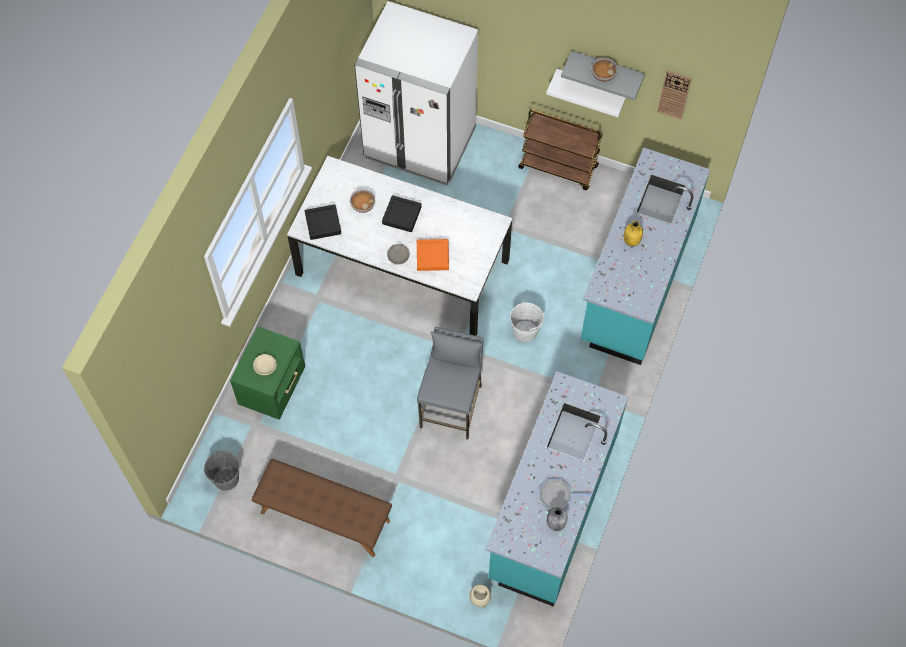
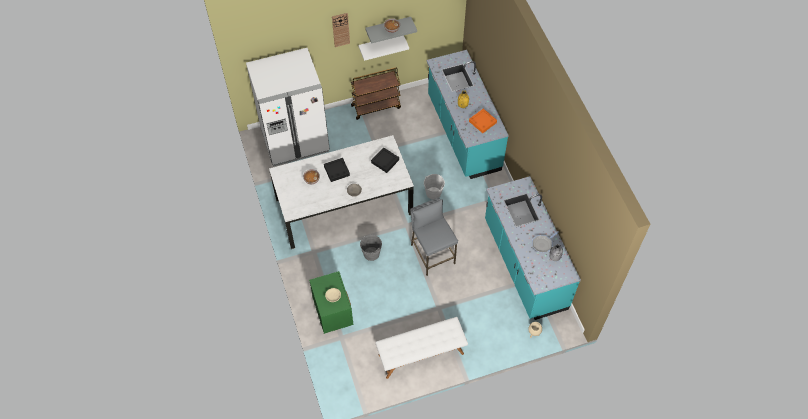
camera: 40 degrees left, 5 degrees down
grey bucket [203,450,240,491] -> grey bucket moved to [360,235,382,261]
brown bench [252,459,392,557] -> white bench [375,317,468,379]
black tray [305,204,341,240] -> black tray moved to [371,147,399,173]
orange tray [417,239,449,271] -> orange tray moved to [469,108,497,133]
wall clock [658,70,692,119] -> wall clock moved to [332,13,350,47]

